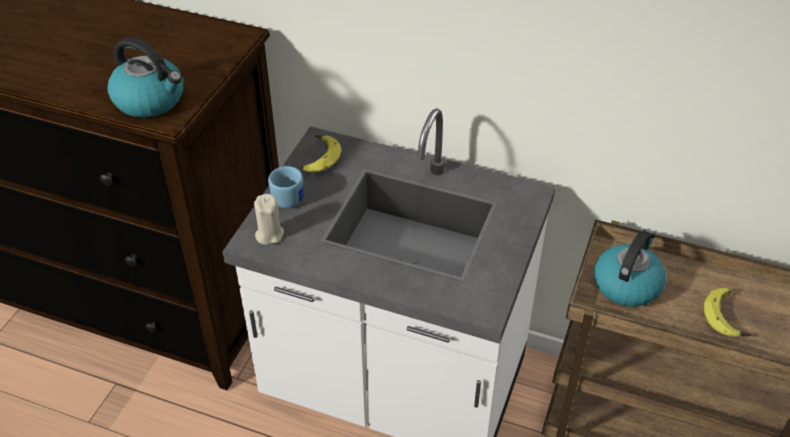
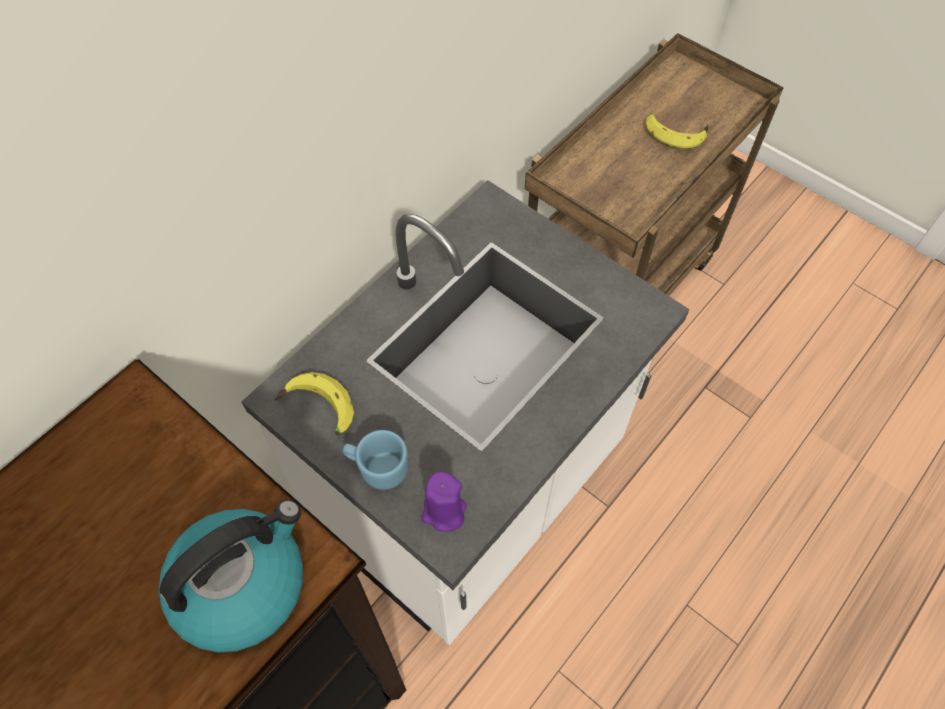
camera: 70 degrees left, 15 degrees up
beige candle [254,194,284,245] -> purple candle [421,472,467,532]
kettle [594,229,666,307] -> none

